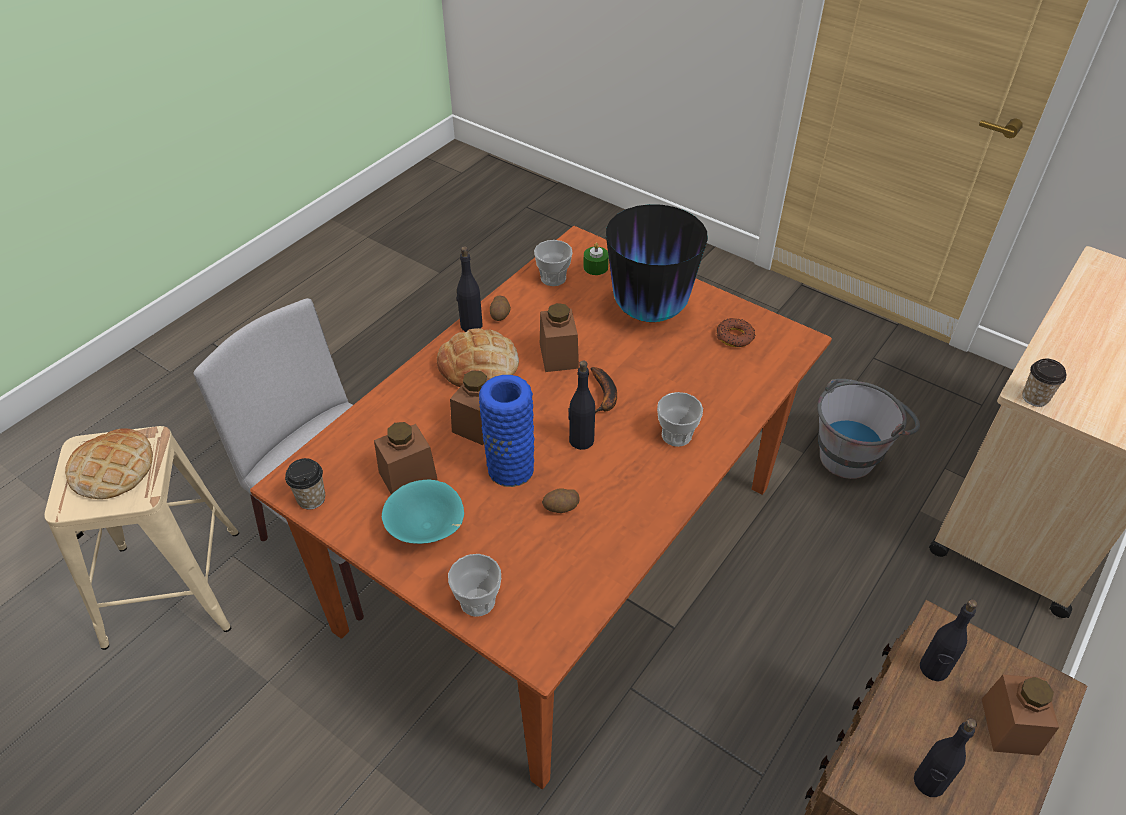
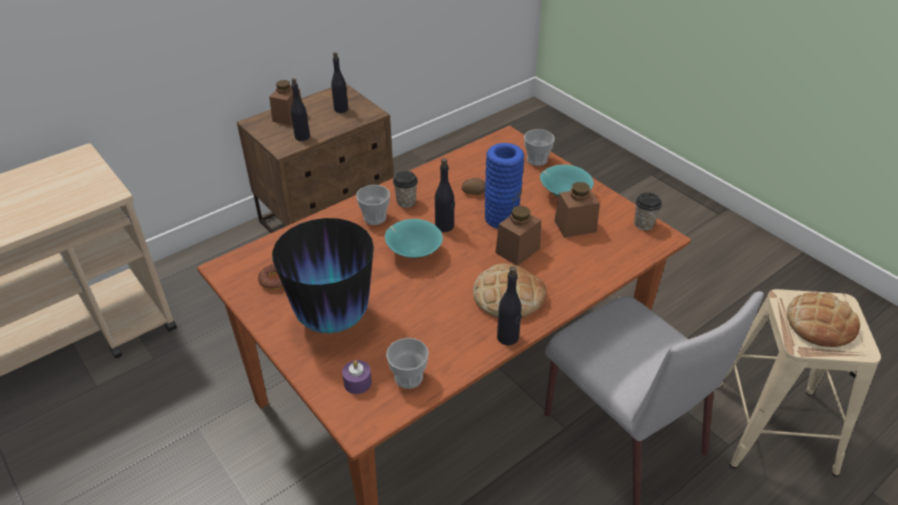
camera: 165 degrees left, 5 degrees down
potato [490,296,511,321] -> none
brown jar [540,303,579,372] -> none
green candle [583,243,609,275] -> purple candle [342,360,372,394]
banana [590,367,617,413] -> turquoise bowl [385,219,443,258]
grey bucket [817,379,920,479] -> none
cup [1022,359,1066,407] -> cup moved to [393,171,418,208]

